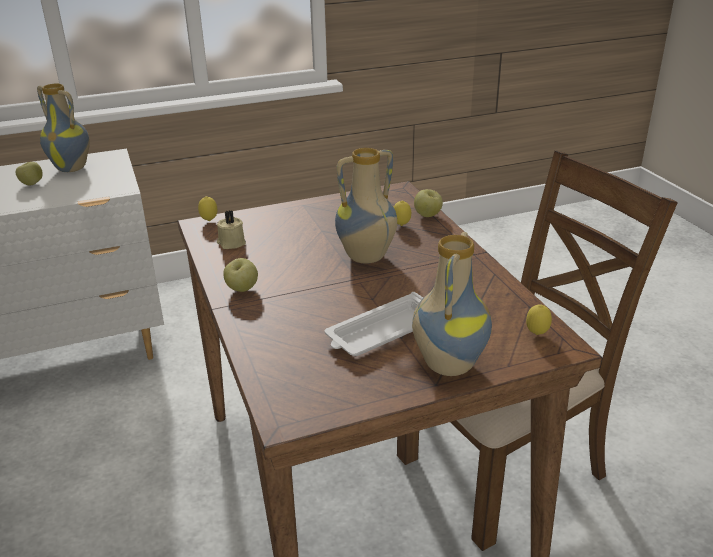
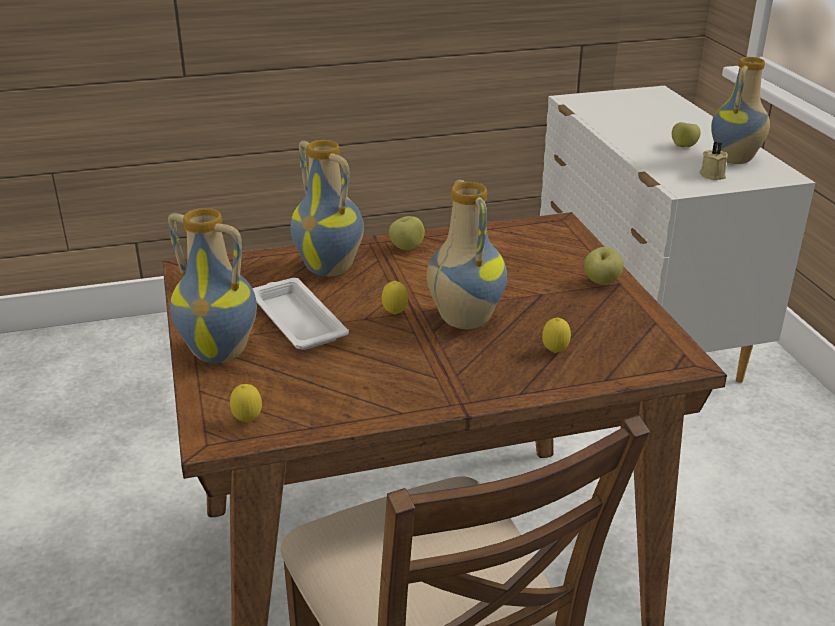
camera: 95 degrees right, 0 degrees up
lemon [198,196,217,221] -> lemon moved to [382,281,408,315]
beige candle [217,210,246,249] -> beige candle moved to [699,142,728,180]
apple [414,189,443,217] -> apple moved to [584,247,623,285]
none -> vase [290,140,364,277]

